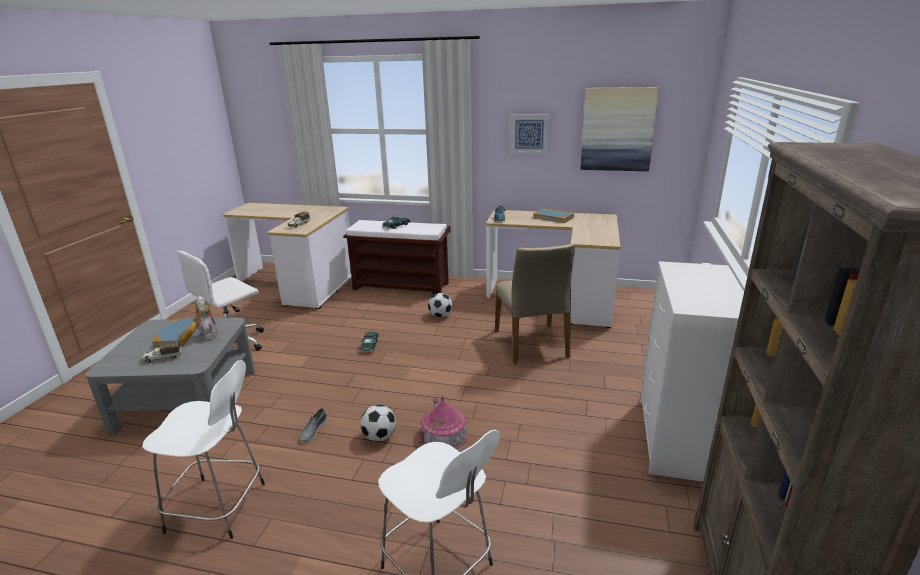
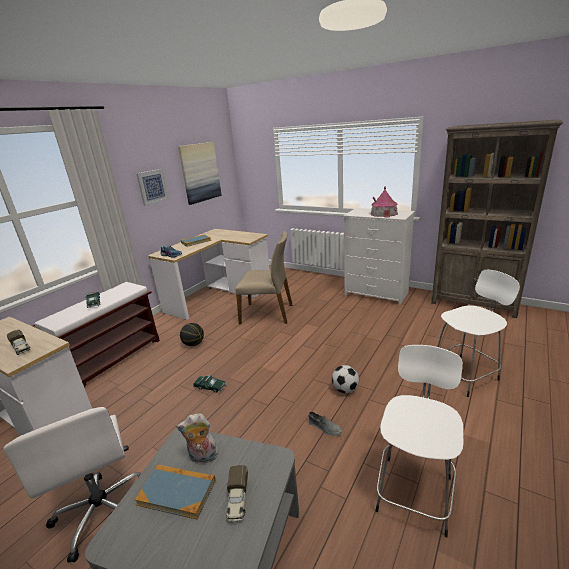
camera: 70 degrees left, 0 degrees up
toy house [417,395,468,449] -> toy house moved to [370,186,398,218]
football [428,293,452,317] -> basketball [180,323,204,346]

